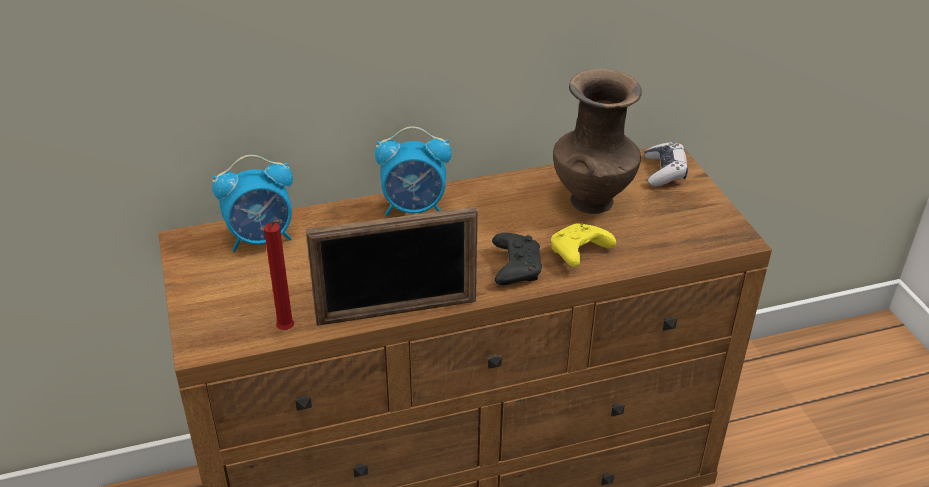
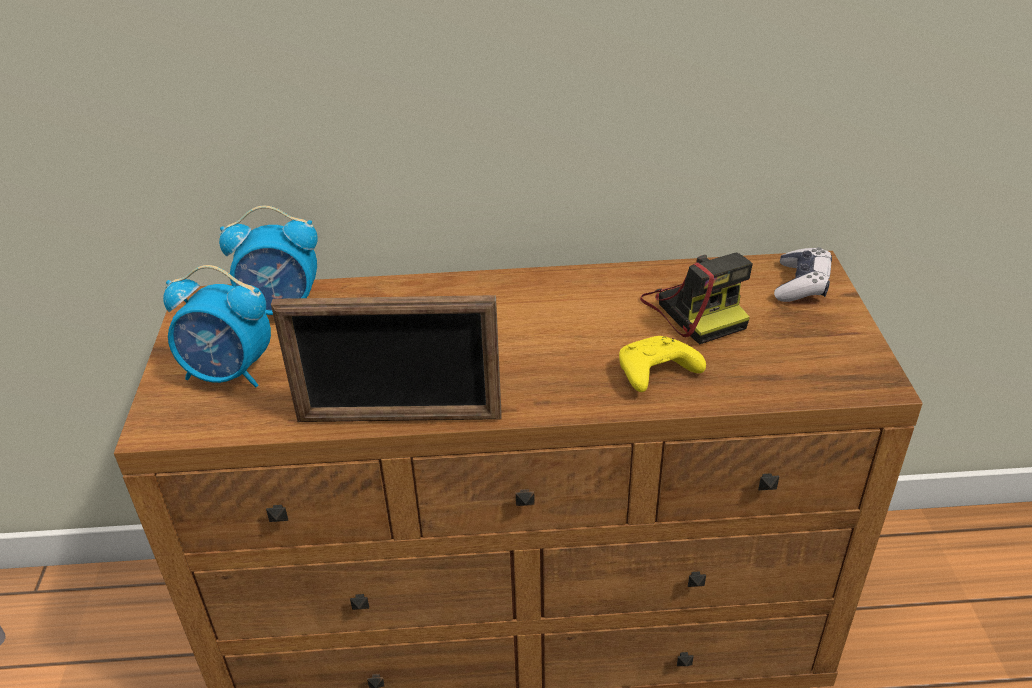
camera: 15 degrees right, 0 degrees up
red candle [264,220,294,330] -> none
alarm clock [375,126,452,216] -> alarm clock moved to [163,265,271,387]
black game controller [492,233,542,285] -> none
brown vase [553,69,642,214] -> camera [640,253,753,345]

